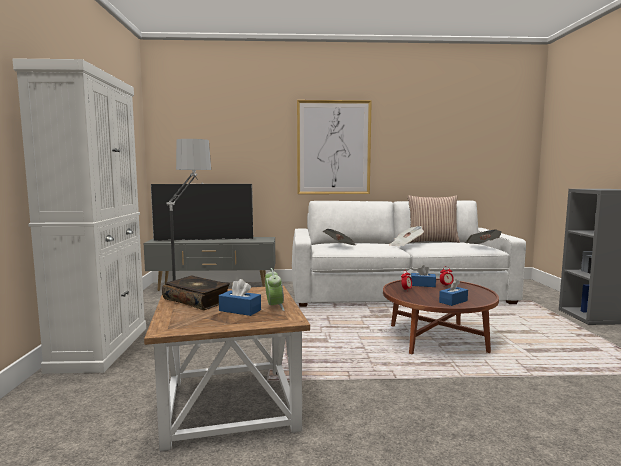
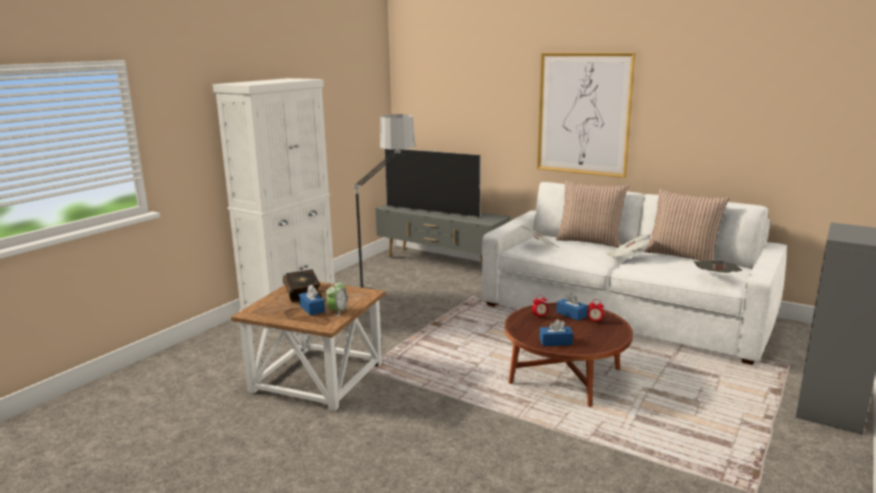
camera: 35 degrees right, 10 degrees up
none -> pillow [556,180,629,248]

